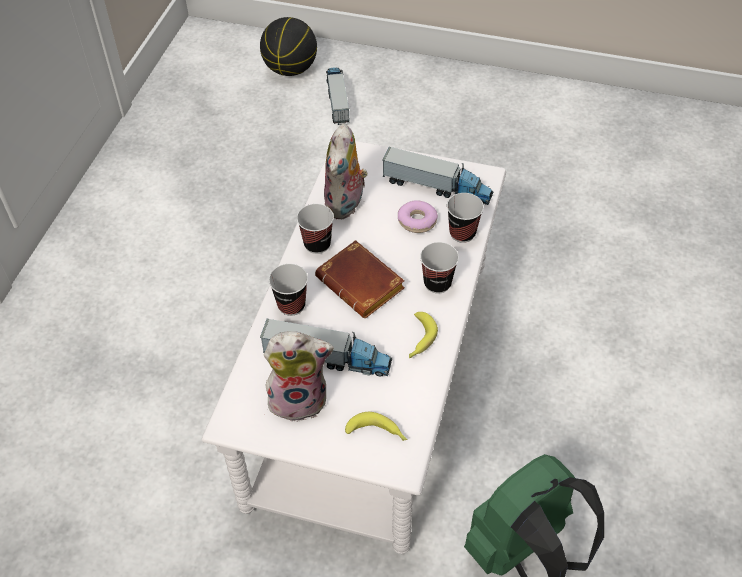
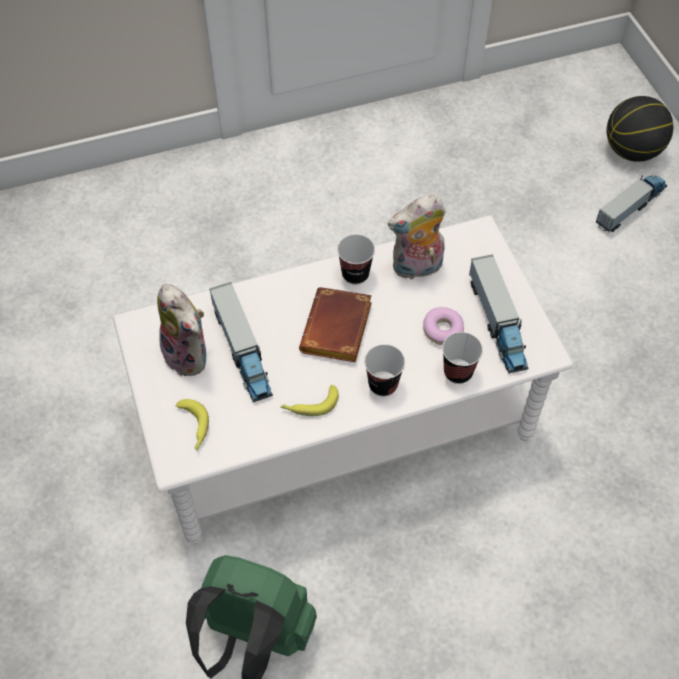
camera: 55 degrees right, 5 degrees up
cup [269,264,308,316] -> none

